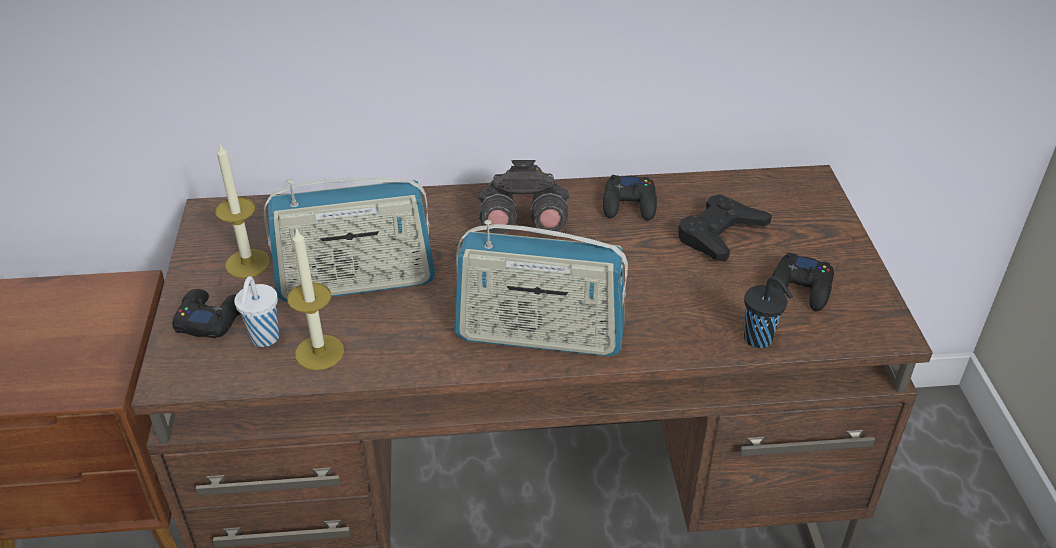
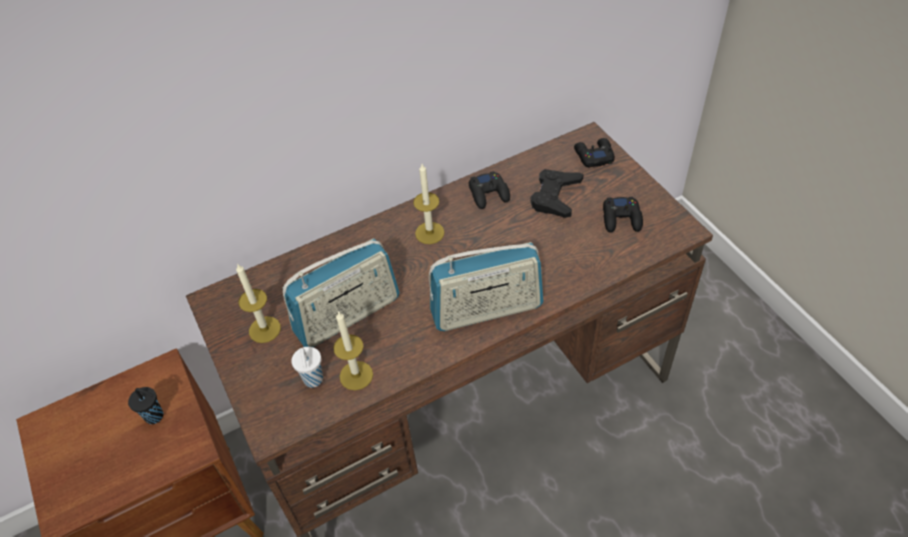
camera: 20 degrees left, 10 degrees up
black game controller [172,289,240,338] -> black game controller moved to [574,138,615,168]
grey binoculars [478,160,569,234] -> candle [413,164,445,244]
black cup [744,276,793,348] -> black cup moved to [128,387,163,424]

